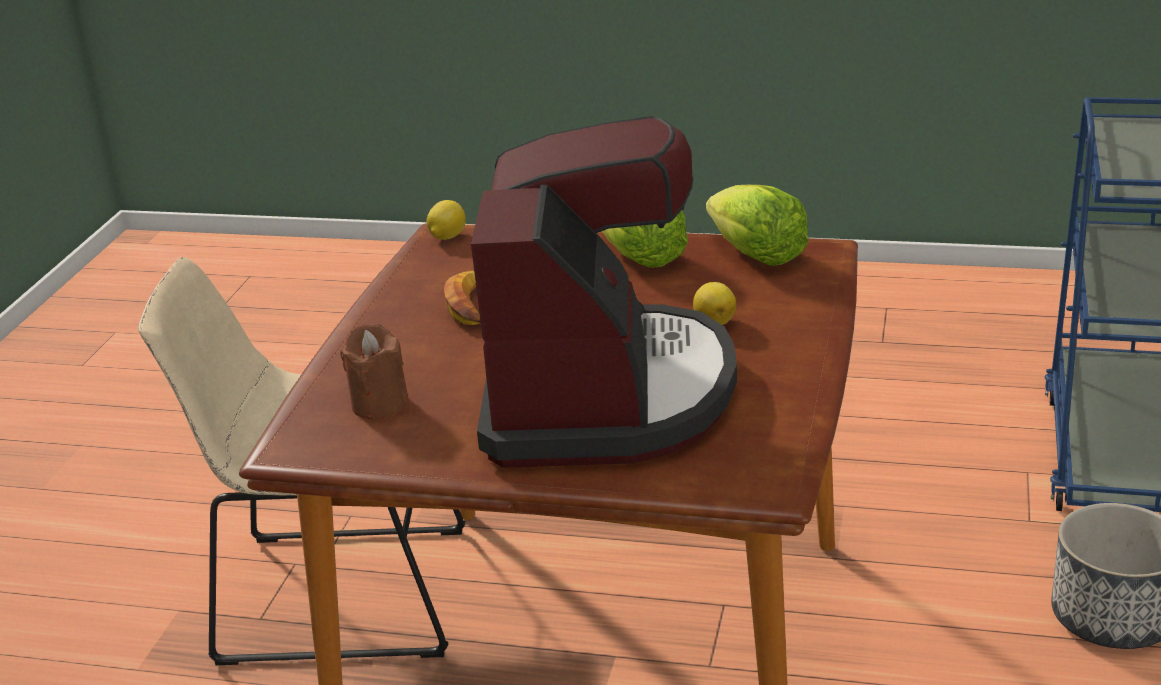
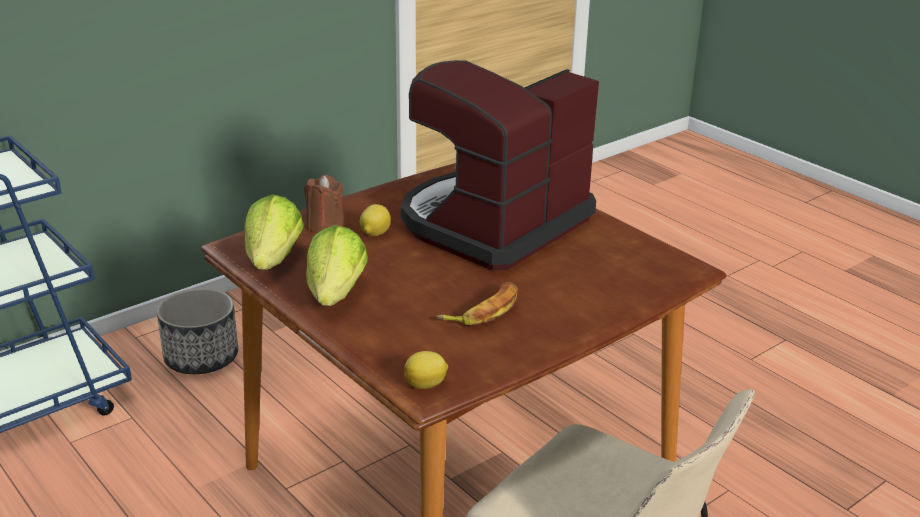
camera: 145 degrees left, 0 degrees up
brown candle [340,324,409,420] -> brown candle moved to [304,175,344,232]

